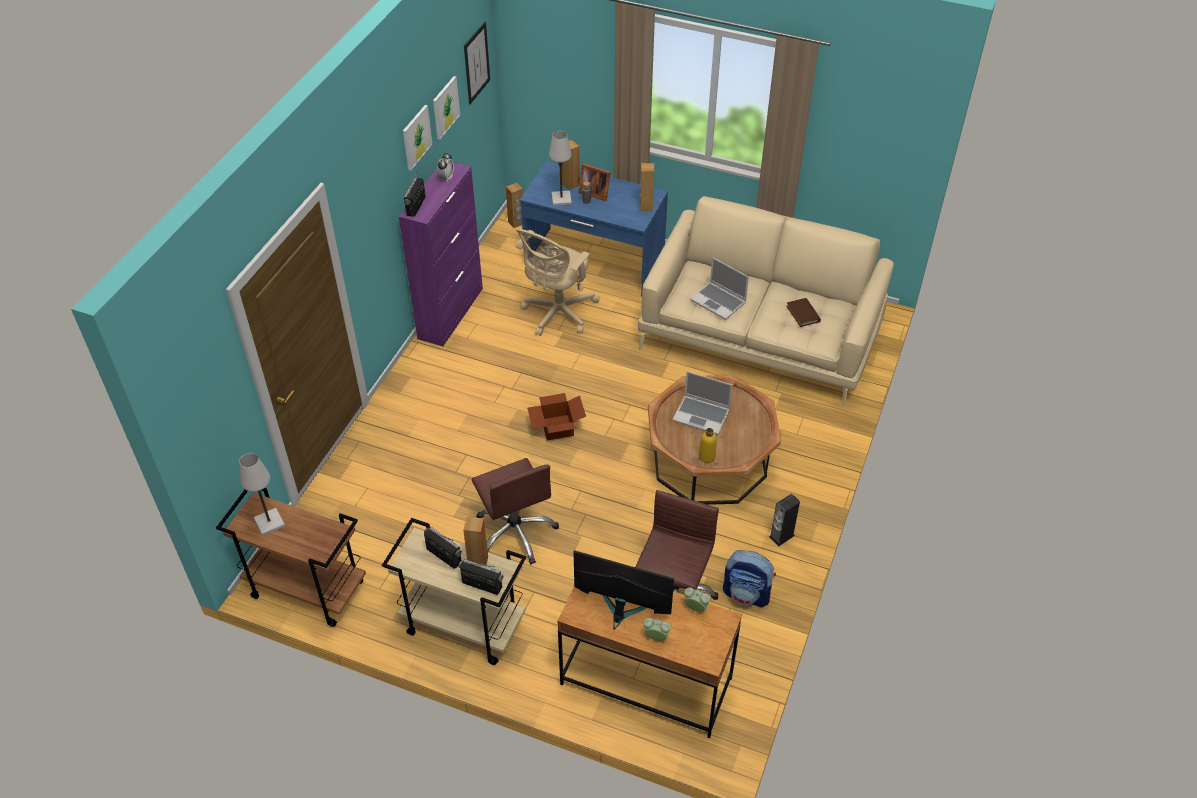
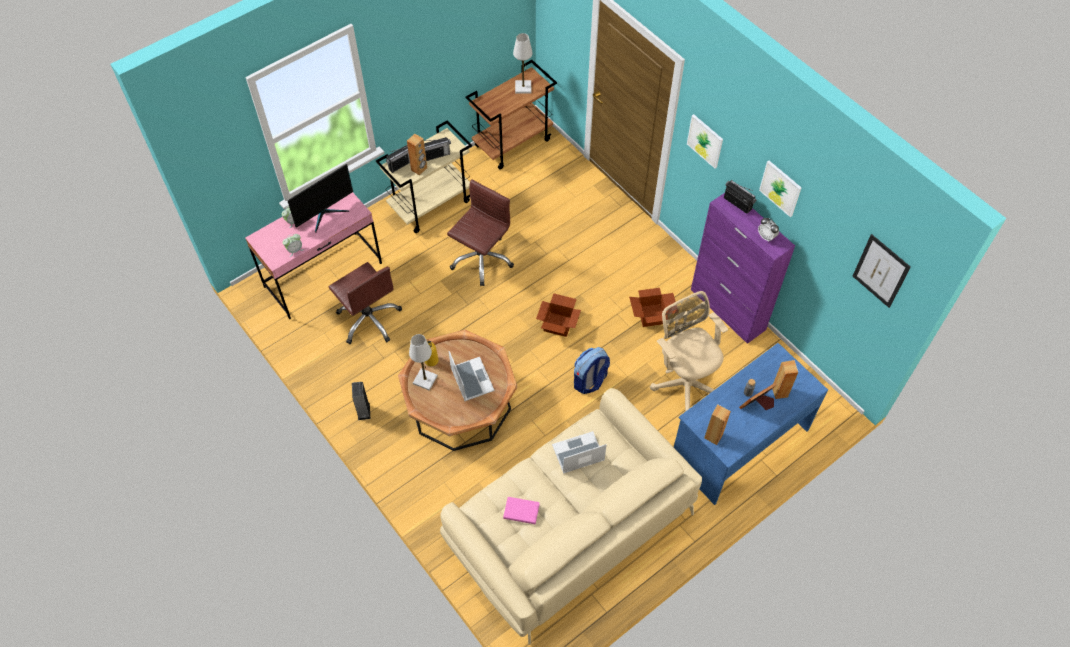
camera: 120 degrees right, 10 degrees up
picture [433,76,460,140] -> picture moved to [687,114,723,169]
brown office chair [471,458,559,565] -> brown office chair turned 120 degrees clockwise [447,179,514,286]
brown speaker [506,183,523,228] -> none
white table lamp [549,131,572,206] -> white table lamp moved to [409,334,438,391]
brown desk [557,587,742,738] -> pink desk [245,192,382,319]
laptop [673,371,733,435] -> laptop turned 105 degrees clockwise [449,351,495,401]
backpack [723,550,776,607] -> backpack moved to [574,347,610,394]
brown book [787,298,821,327] -> pink book [503,497,540,524]
none -> cardboard box [629,288,677,327]

